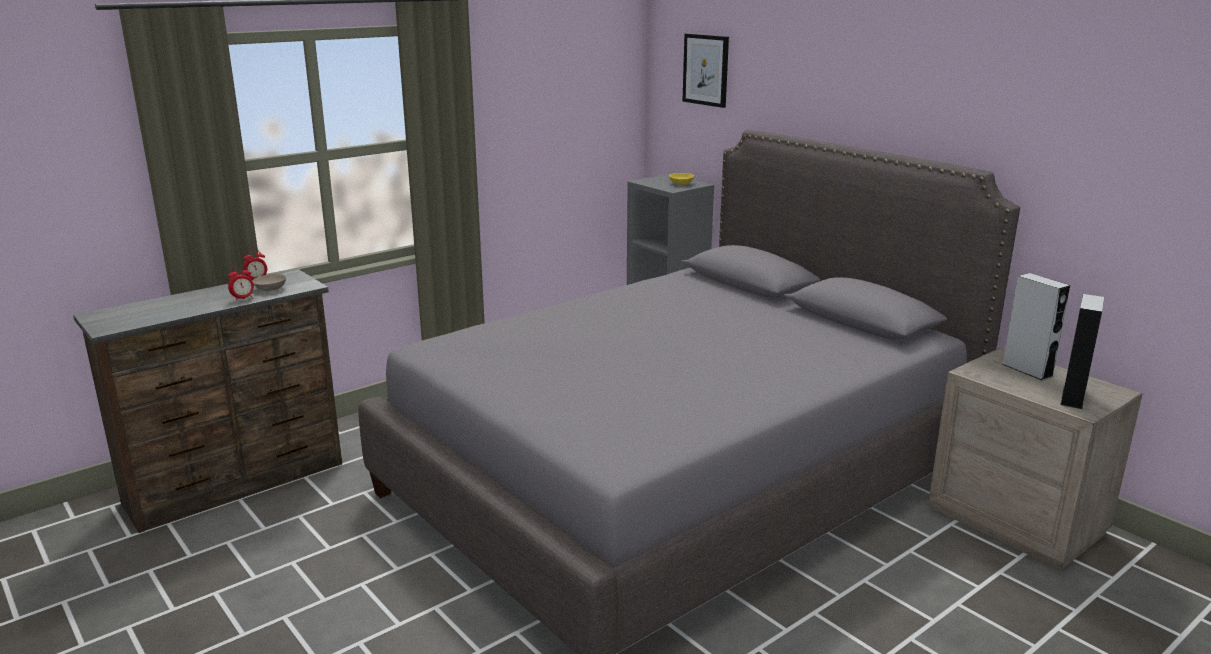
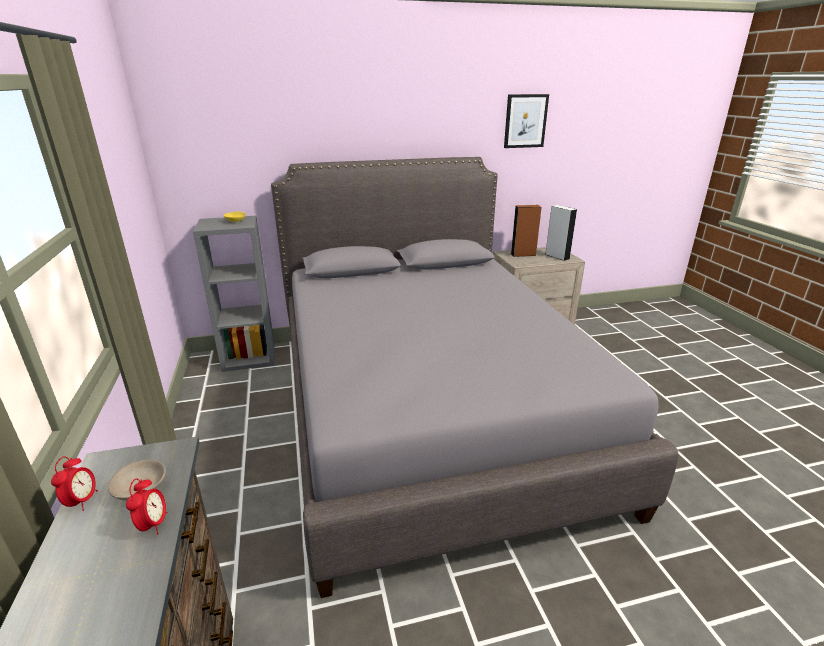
camera: 65 degrees left, 5 degrees up
picture [682,34,729,108] -> picture moved to [504,94,549,148]
grey speaker [1002,273,1070,381] -> brown speaker [511,205,542,257]

